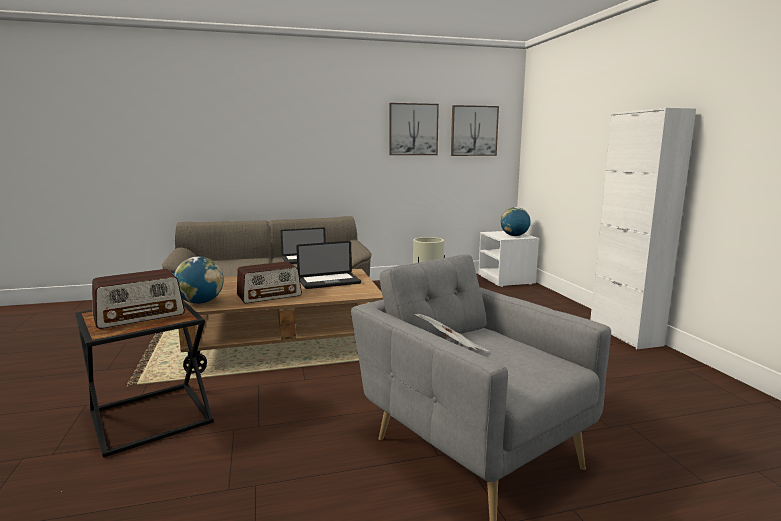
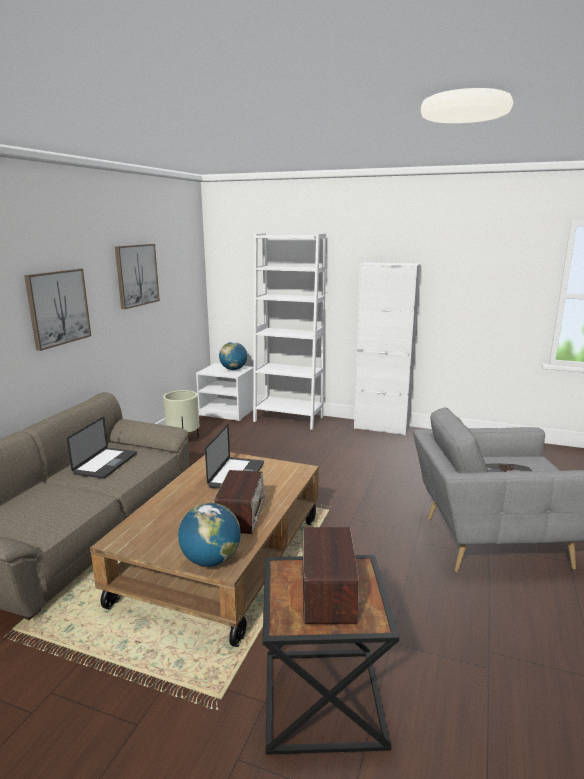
camera: 55 degrees left, 5 degrees up
picture [451,105,499,156] -> picture moved to [24,269,91,351]
none -> white bookcase [253,233,326,430]

